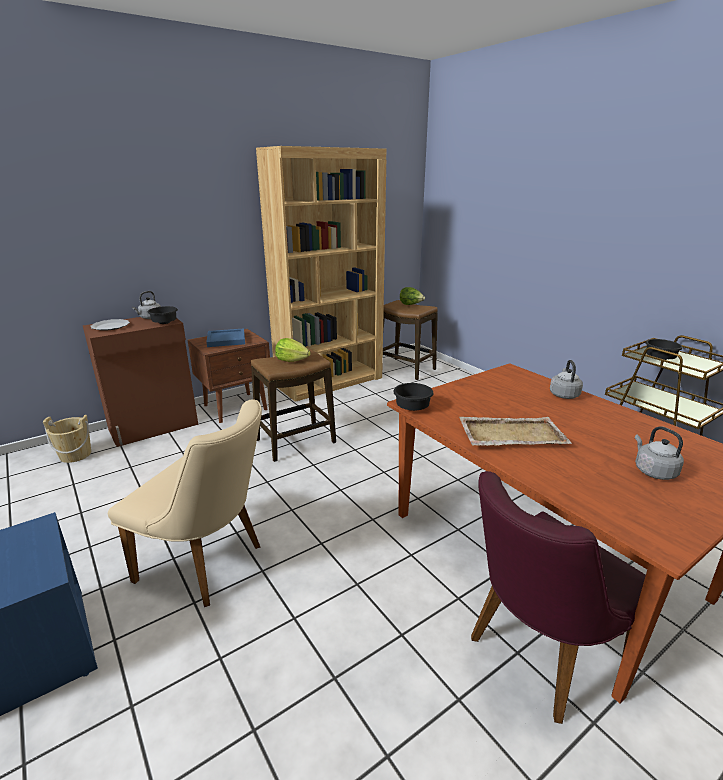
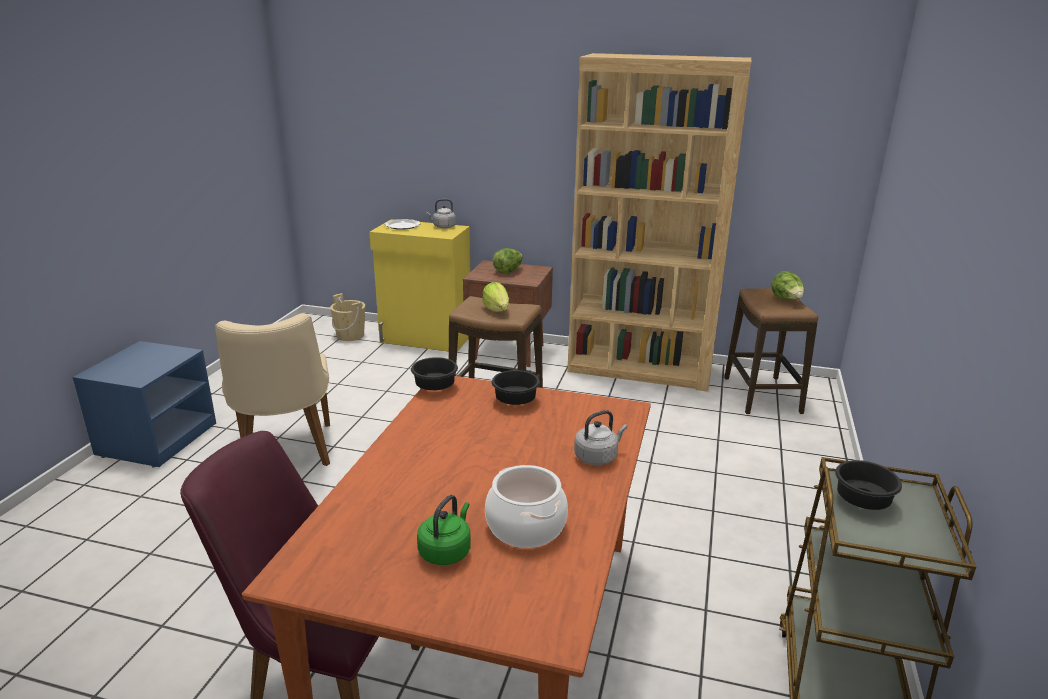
camera: 50 degrees right, 0 degrees up
brown cabinet [83,317,198,447] -> yellow cabinet [369,219,470,352]
black bowl [147,306,178,324] -> black bowl moved to [492,370,540,405]
blue tray [206,328,245,347] -> lettuce [493,248,523,274]
beige tray [459,417,572,446] -> none
grey kettle [635,426,684,480] -> green kettle [417,495,471,565]
none -> cooking pot [485,465,568,548]

